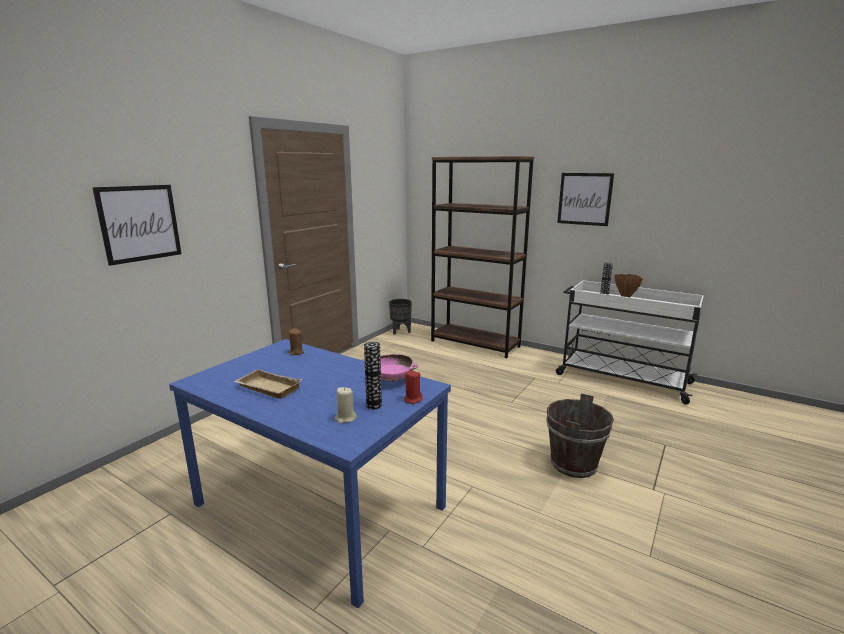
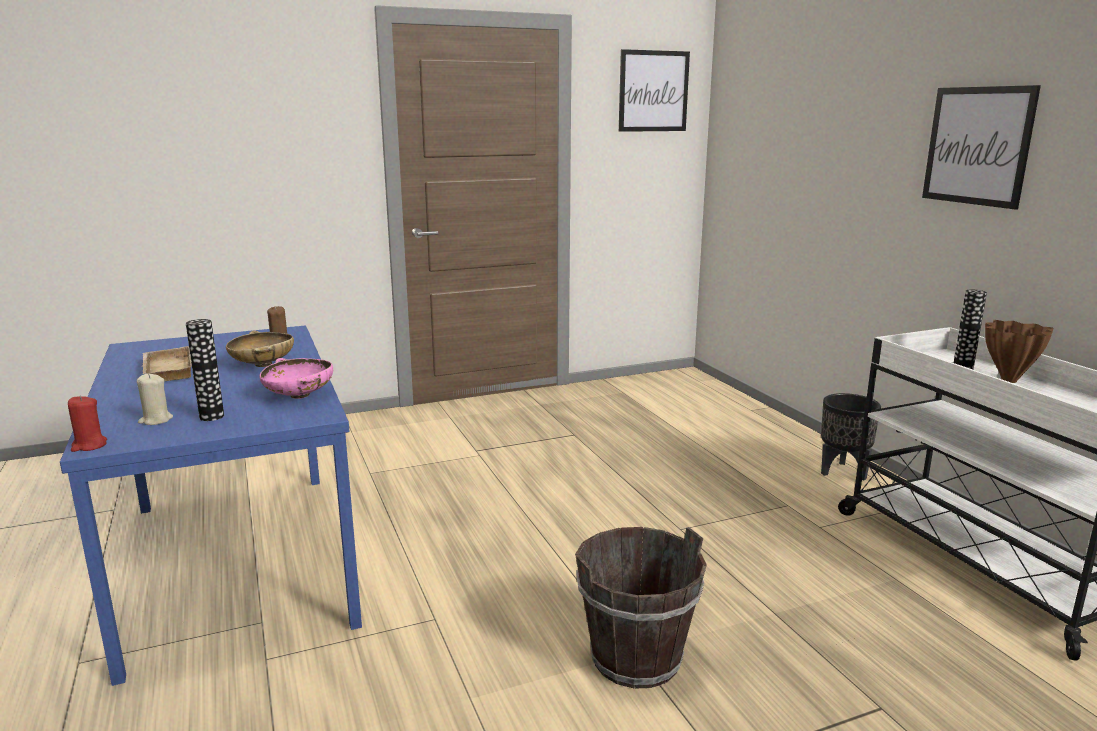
camera: 35 degrees right, 0 degrees up
picture [92,185,181,266] -> picture moved to [619,49,690,132]
black planter [389,299,412,335] -> black planter moved to [821,393,881,480]
red candle [404,371,423,405] -> red candle moved to [68,396,107,452]
brown bookcase [431,156,534,358] -> none
none -> beige bowl [226,330,294,367]

